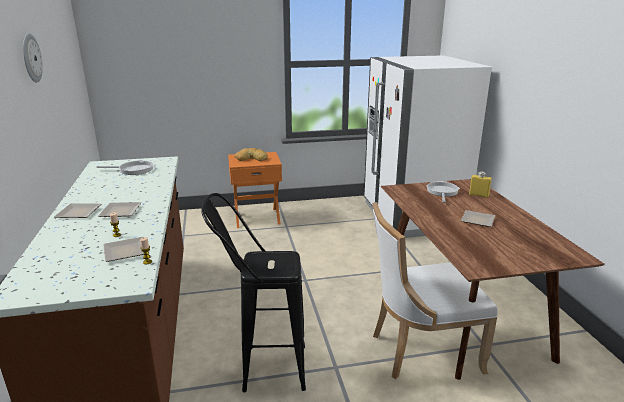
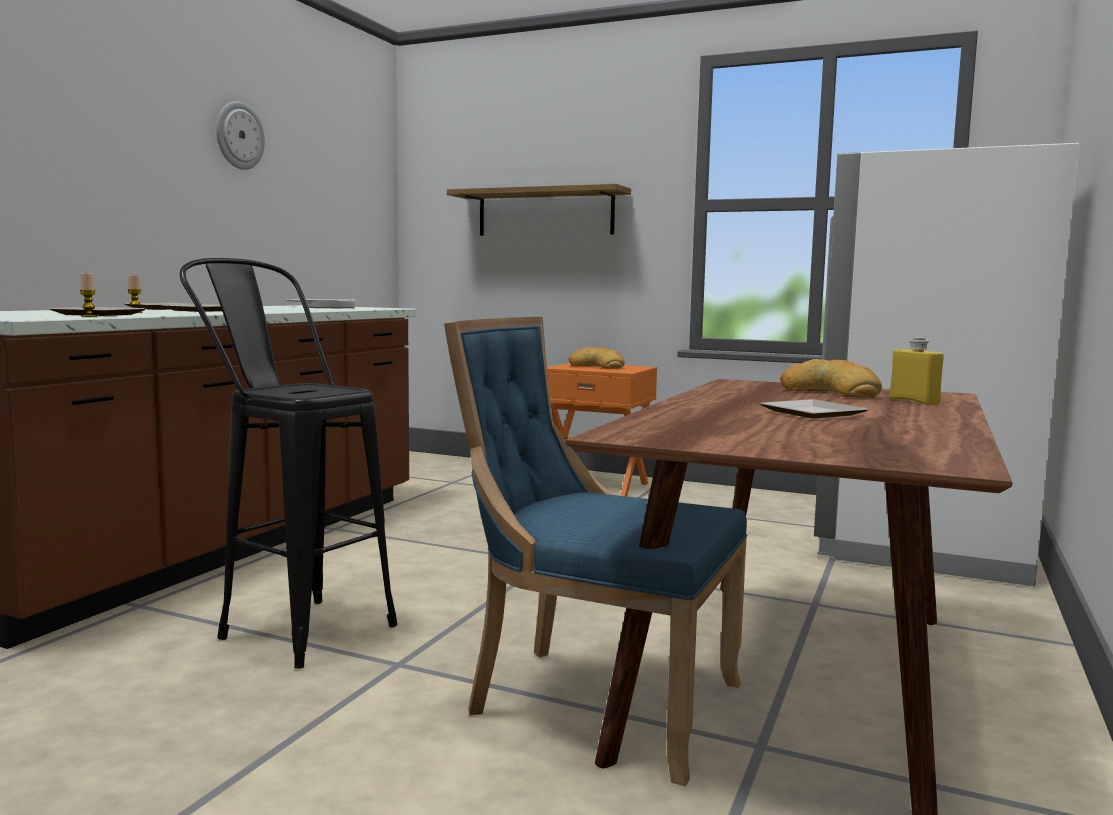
camera: 35 degrees right, 15 degrees down
white chair [372,202,498,379] -> blue chair [444,317,747,786]
frying pan [426,181,460,203] -> bread [780,359,882,398]
none -> shelf [447,184,631,236]

